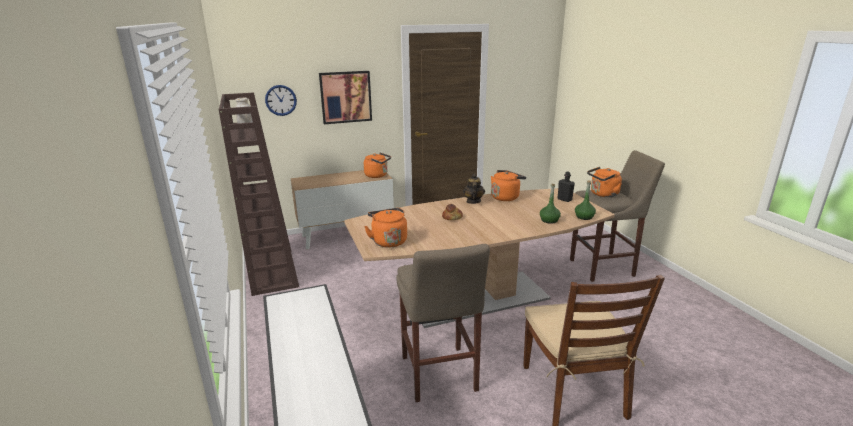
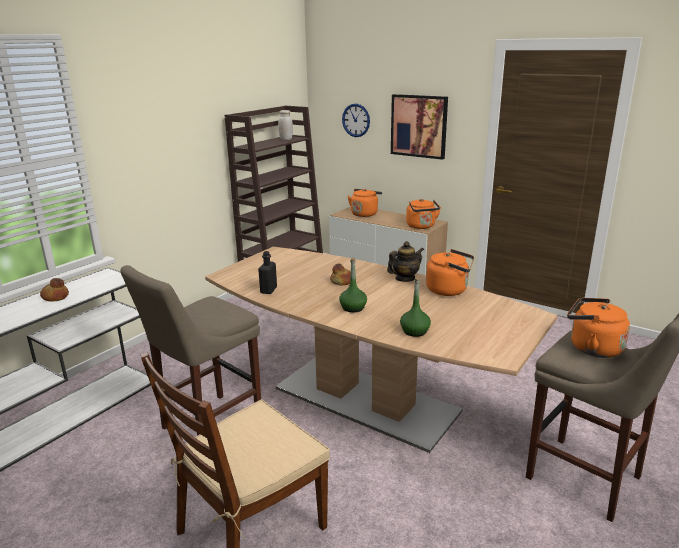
camera: 55 degrees right, 0 degrees up
orange kettle [364,208,407,248] -> orange kettle moved to [348,189,382,217]
black bottle [557,171,575,202] -> black bottle moved to [258,251,277,294]
green bottle [575,180,596,220] -> green bottle moved to [339,258,367,313]
none -> bread [40,278,69,301]

